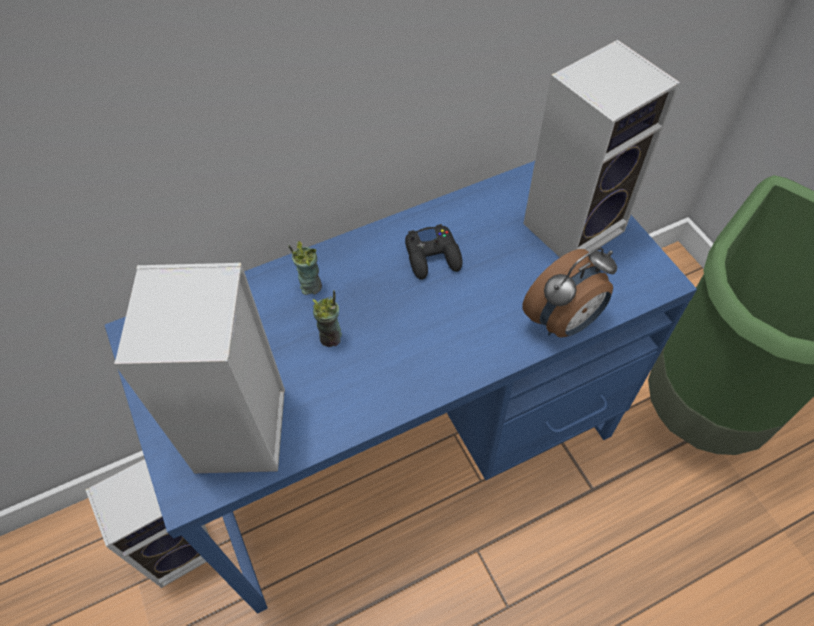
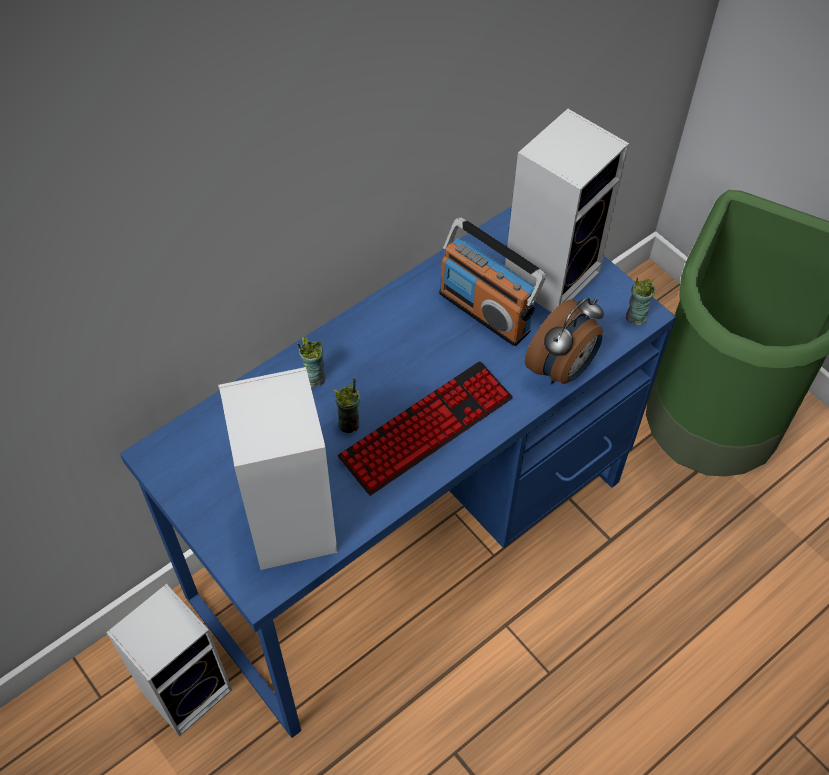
camera: 15 degrees left, 0 degrees up
black game controller [405,224,462,280] -> none
none -> keyboard [338,361,513,496]
none -> radio [439,217,546,346]
none -> cup [626,277,655,326]

